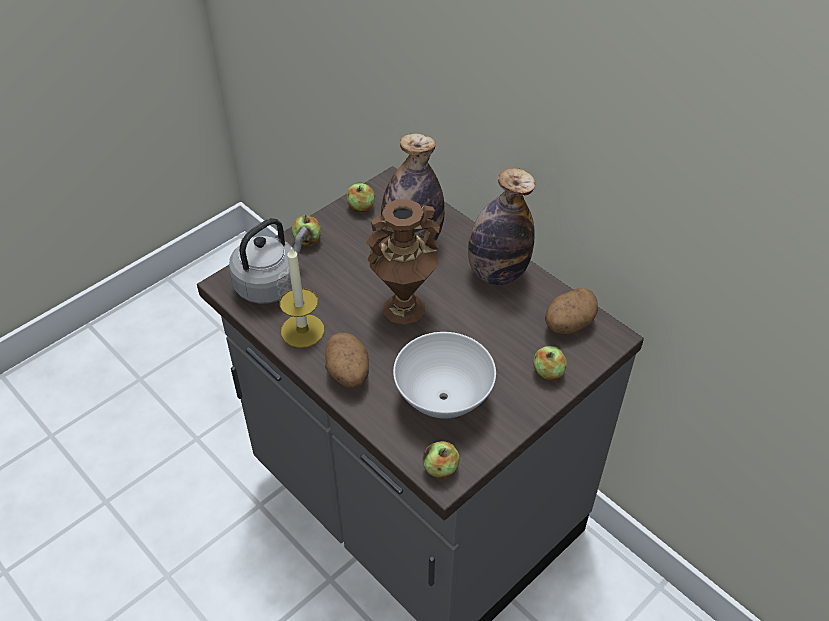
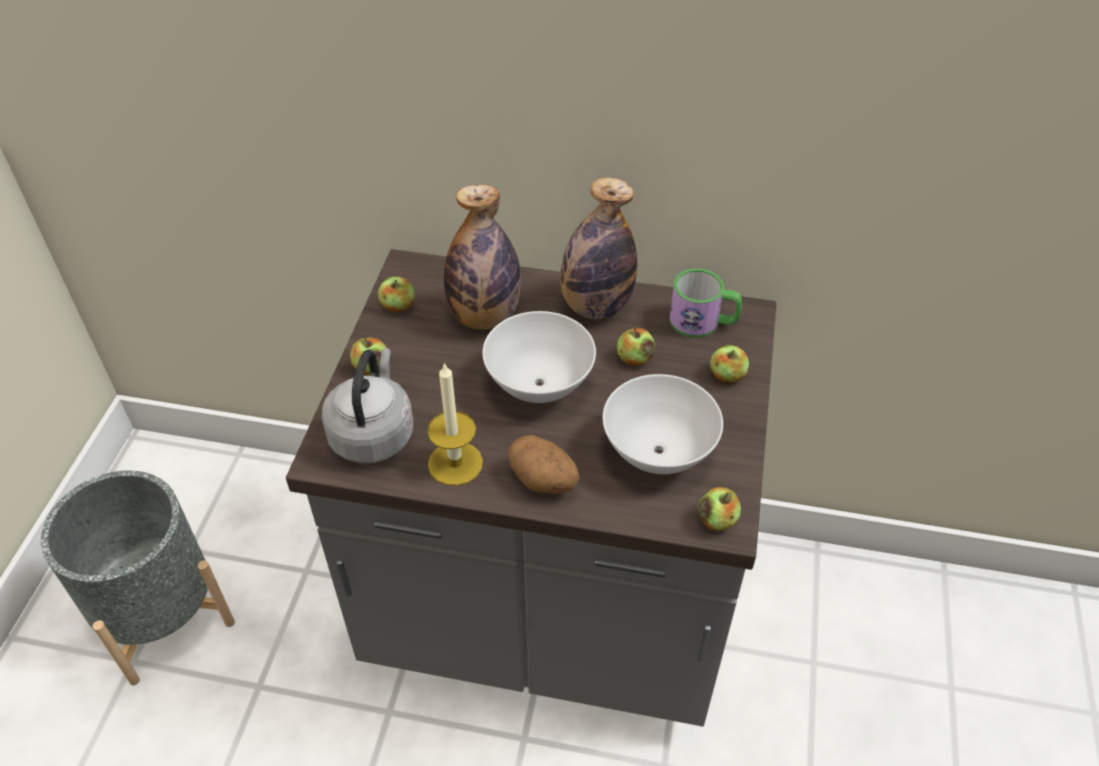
camera: 35 degrees left, 0 degrees up
brown vase [366,199,440,325] -> white bowl [482,311,596,403]
potato [545,288,598,335] -> mug [670,268,742,338]
none -> grey planter [41,470,235,685]
none -> apple [617,328,655,366]

